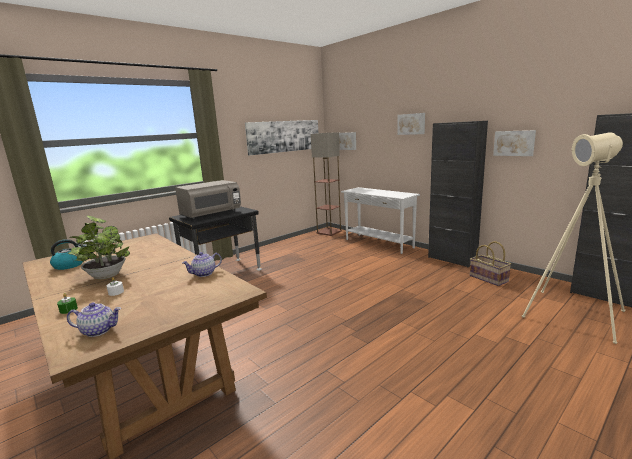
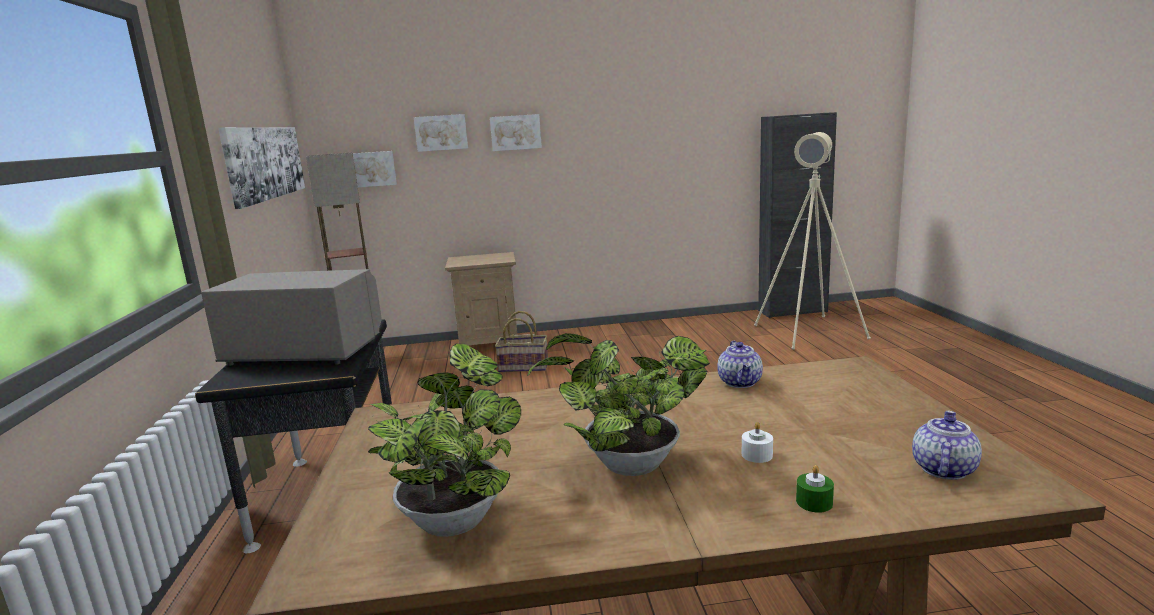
camera: 55 degrees left, 0 degrees up
kettle [50,239,87,270] -> potted plant [368,344,521,537]
grey microwave [175,180,241,219] -> grey microwave turned 75 degrees counterclockwise [201,269,382,366]
white console table [341,187,420,254] -> beige nightstand [445,252,517,345]
black cabinet [428,121,488,268] -> none
basket [470,241,511,286] -> basket moved to [495,311,548,372]
picture [493,130,536,156] -> picture moved to [414,114,468,152]

